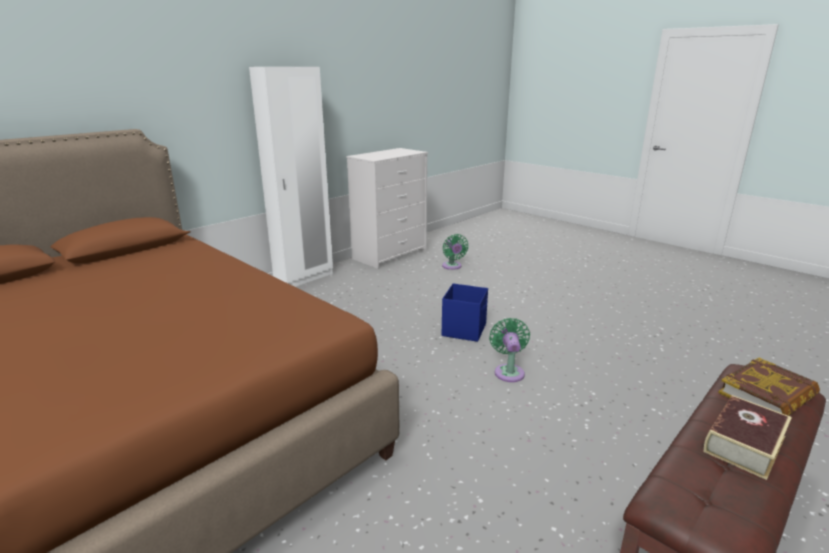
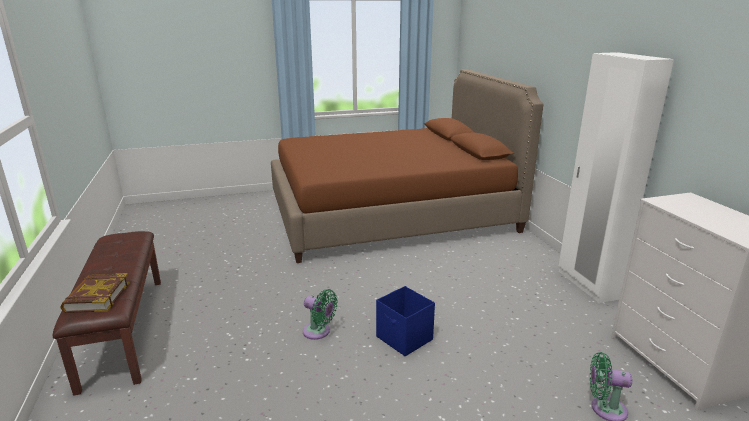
camera: 120 degrees right, 0 degrees up
book [704,395,792,480] -> none

